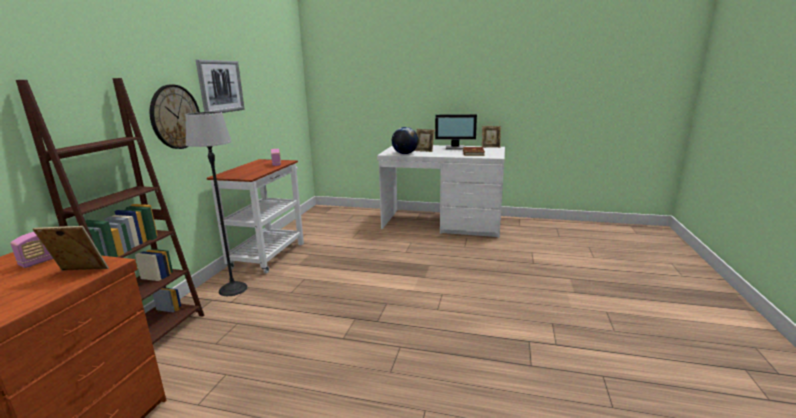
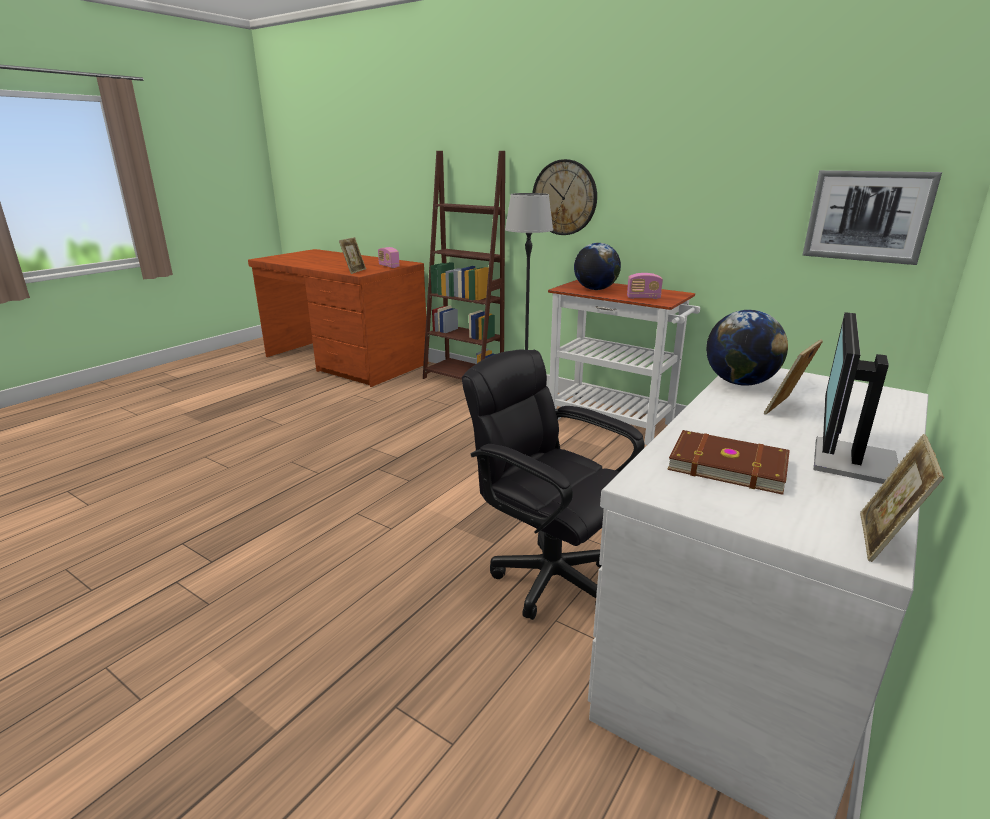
camera: 110 degrees right, 5 degrees up
picture [196,60,245,113] -> picture moved to [803,170,942,265]
none -> black office chair [462,350,645,620]
none -> globe [574,243,621,290]

